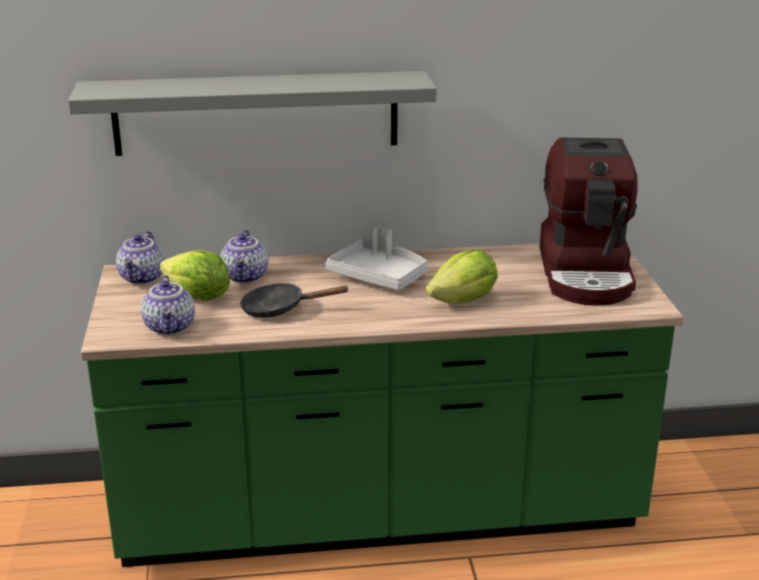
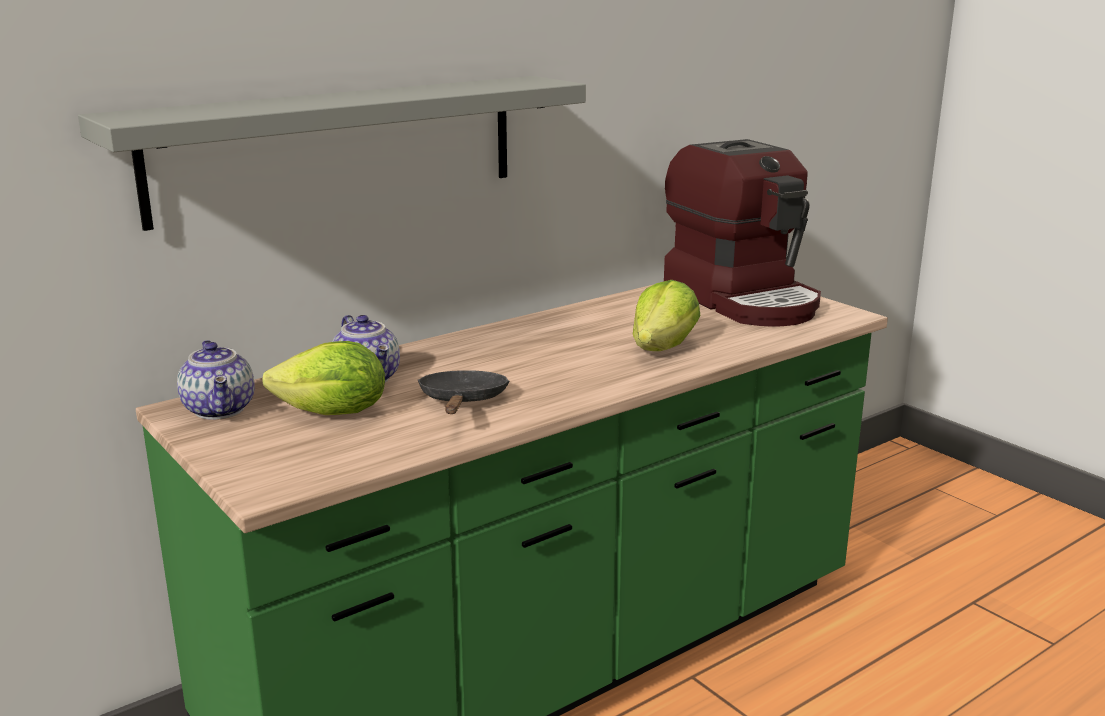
camera: 30 degrees left, 5 degrees down
teapot [141,275,195,335] -> none
black frying pan [240,283,349,318] -> black frying pan turned 120 degrees clockwise [418,370,509,414]
grey tray [325,227,428,291] -> none

